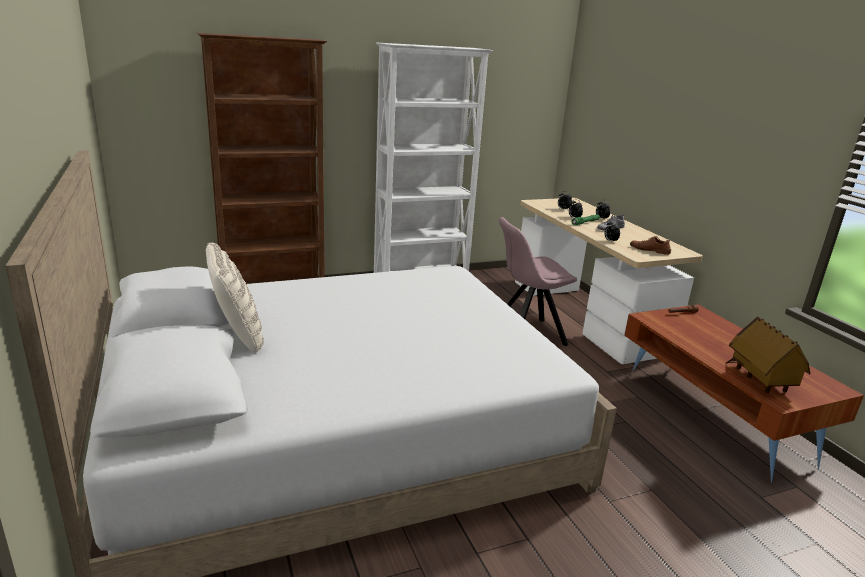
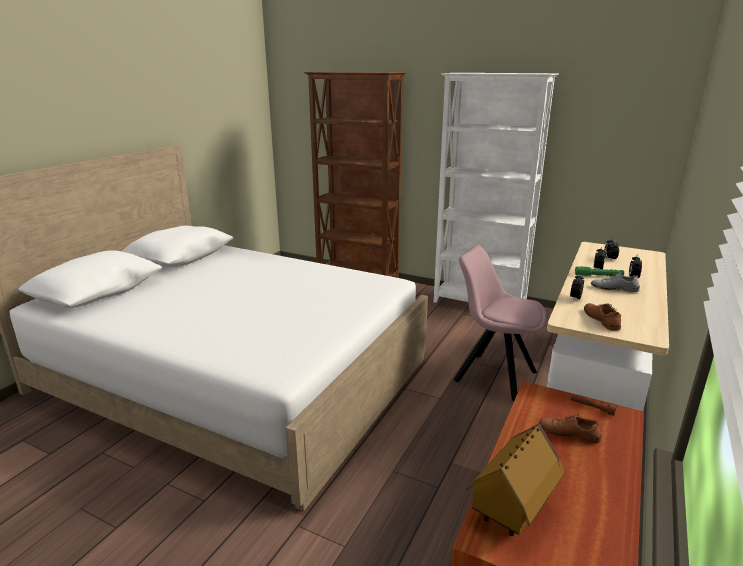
camera: 50 degrees right, 0 degrees up
beige pillow [206,243,264,352] -> none
none -> brown shoe [538,414,601,444]

